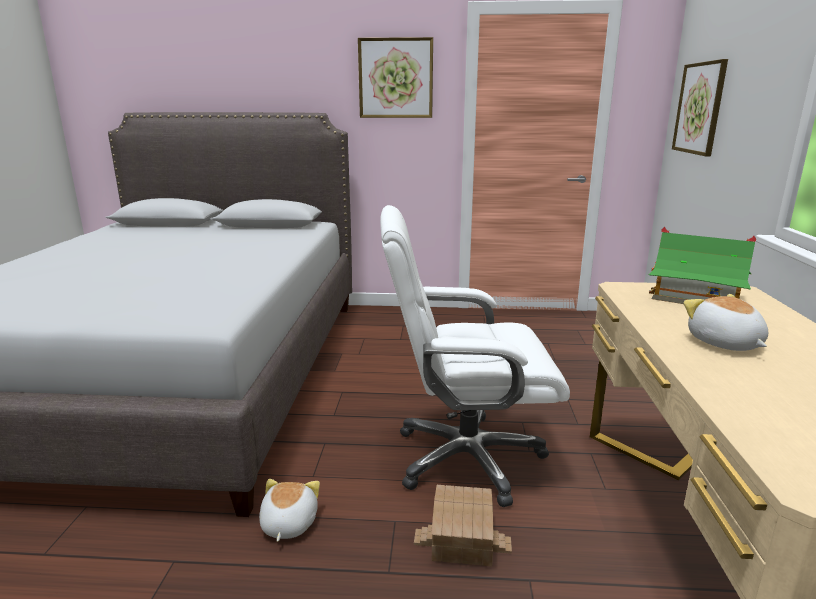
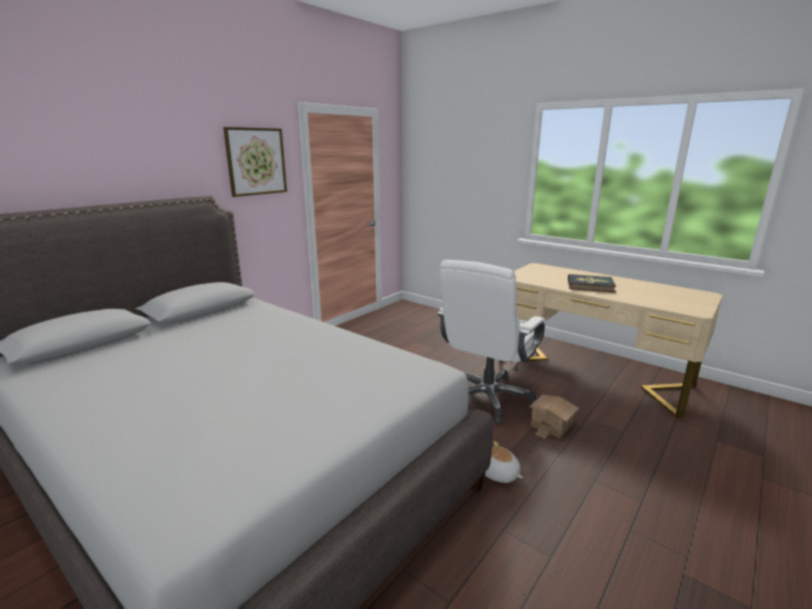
camera: 55 degrees left, 0 degrees up
toy house [649,227,756,304] -> none
picture [672,59,728,156] -> none
plush toy [684,294,768,351] -> book [568,274,616,293]

